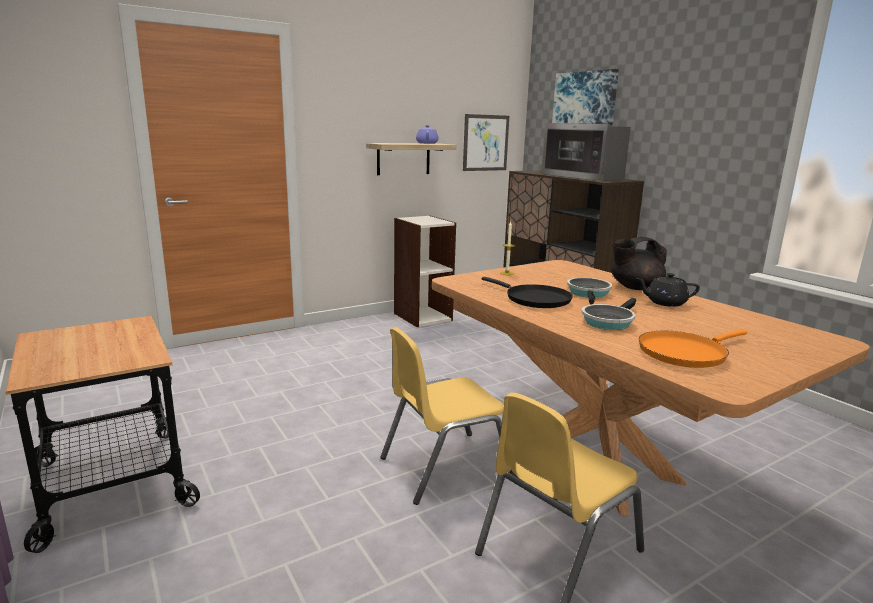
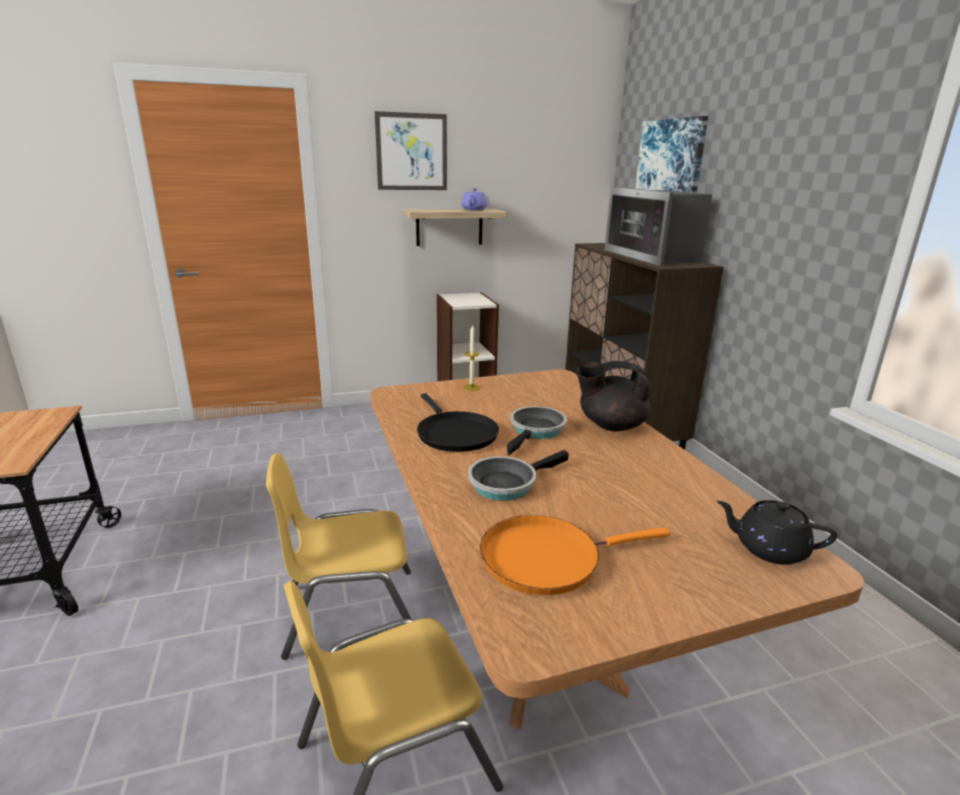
camera: 15 degrees right, 5 degrees up
picture [463,114,509,171] -> picture moved to [375,111,447,190]
black teapot [636,273,700,307] -> black teapot moved to [717,500,837,565]

